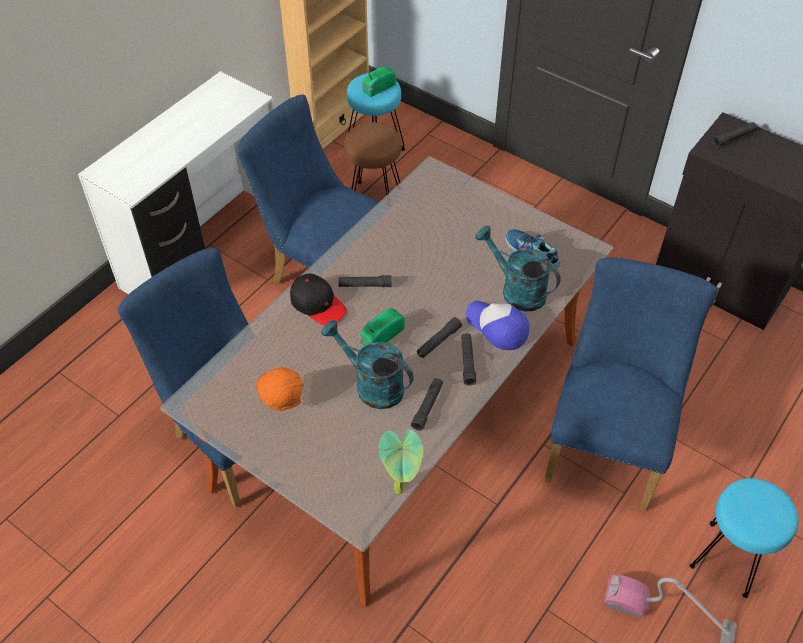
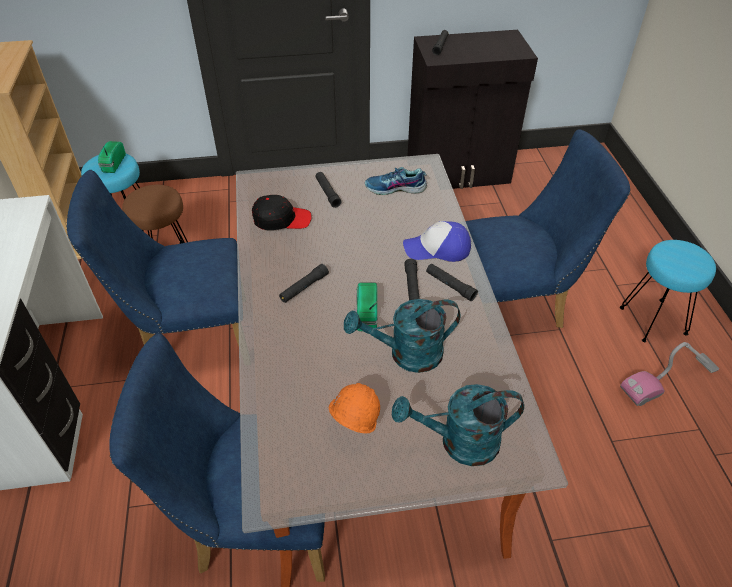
camera: 45 degrees left, 5 degrees down
black cap [290,274,347,326] -> black cap moved to [252,195,312,230]
potted plant [379,429,423,494] -> none
black flashlight [411,378,443,431] -> black flashlight moved to [315,172,341,208]
turquoise watering can [475,226,561,311] -> turquoise watering can moved to [392,384,524,466]
blue chair [544,258,717,511] -> blue chair turned 105 degrees clockwise [466,129,631,328]

